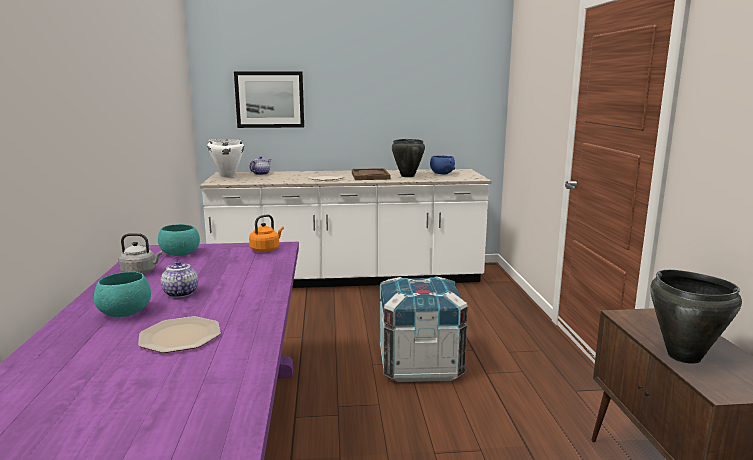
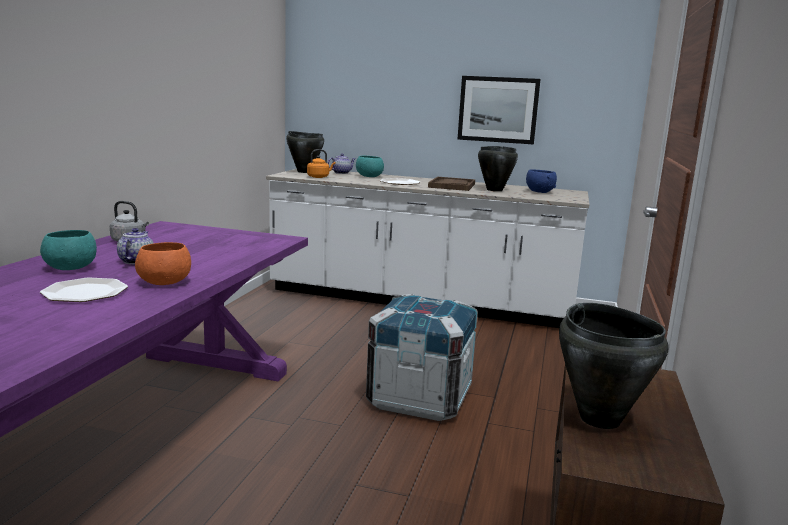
camera: 20 degrees right, 0 degrees up
turquoise bowl [158,224,200,256] -> turquoise bowl moved to [356,156,384,177]
white cooking pot [207,140,244,178] -> black cooking pot [286,131,324,173]
picture [234,71,304,128] -> picture moved to [458,76,541,145]
orange kettle [249,214,284,252] -> orange kettle moved to [307,149,335,178]
none -> orange bowl [135,242,191,285]

